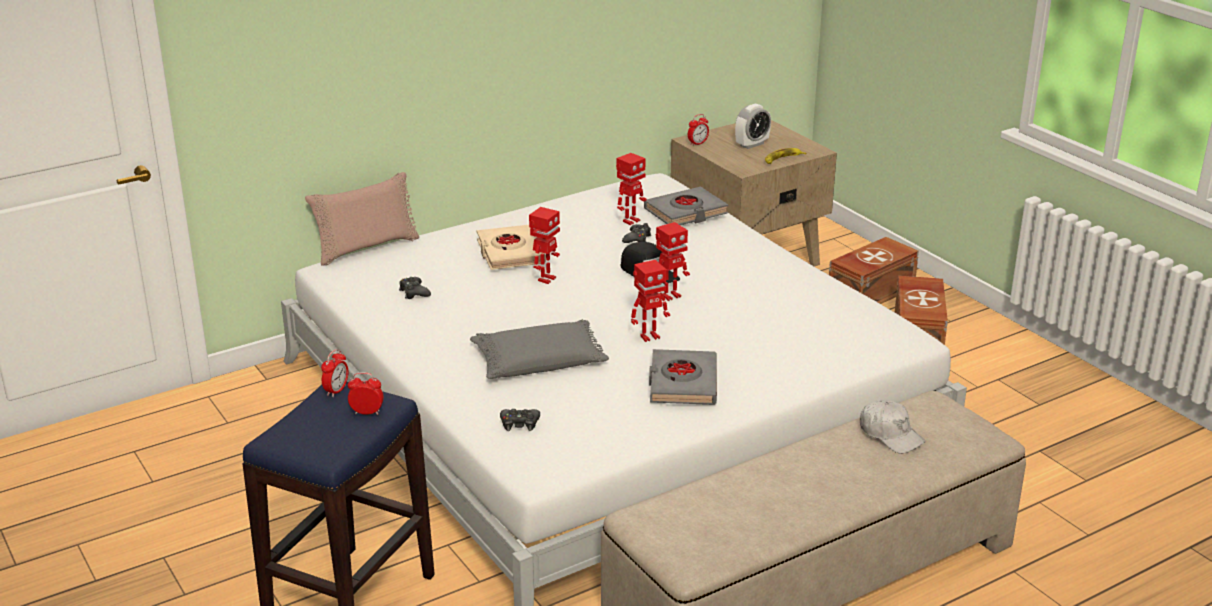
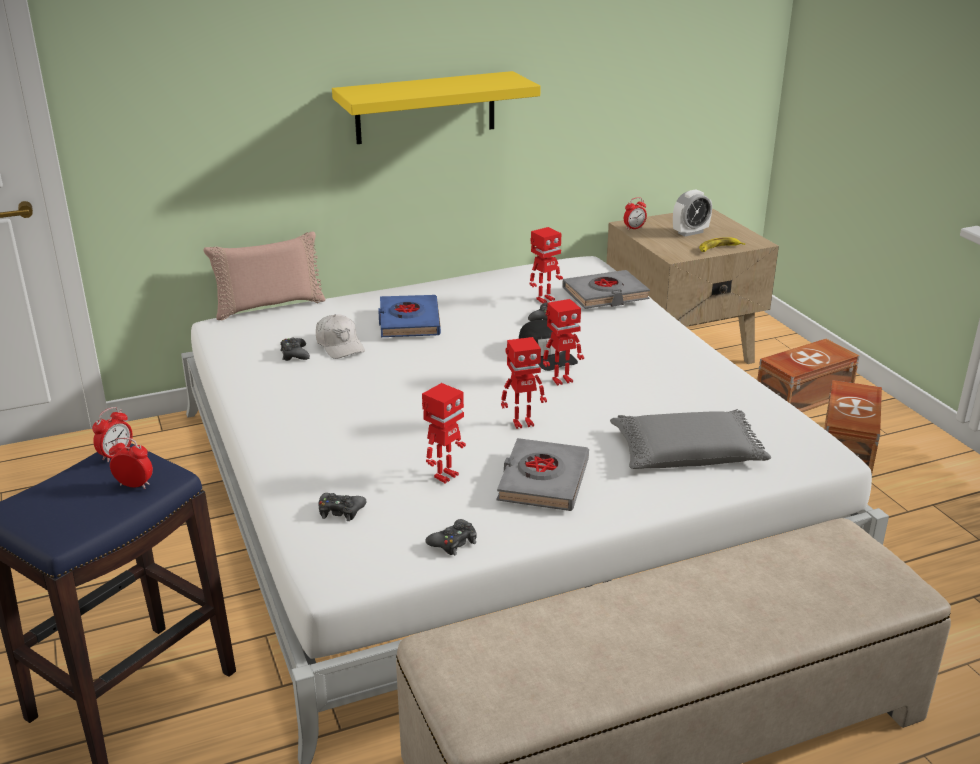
camera: 10 degrees right, 0 degrees up
grey pillow [470,319,609,379] -> grey pillow moved to [610,409,771,469]
beige book [477,225,546,270] -> blue book [378,295,441,337]
toy robot [529,207,560,284] -> toy robot moved to [422,383,466,484]
white cap [860,400,926,454] -> white cap moved to [316,314,365,359]
none -> yellow shelf [332,71,541,144]
none -> black game controller [425,519,477,555]

